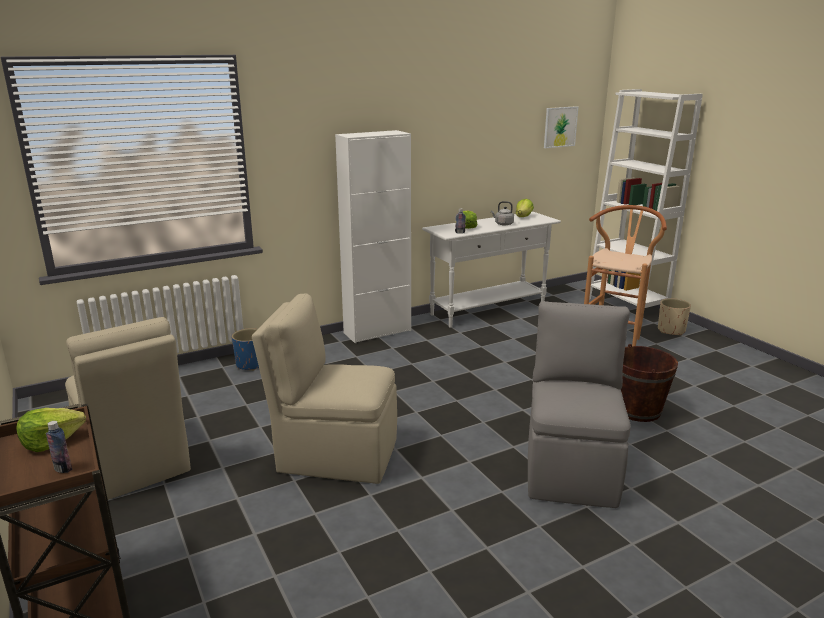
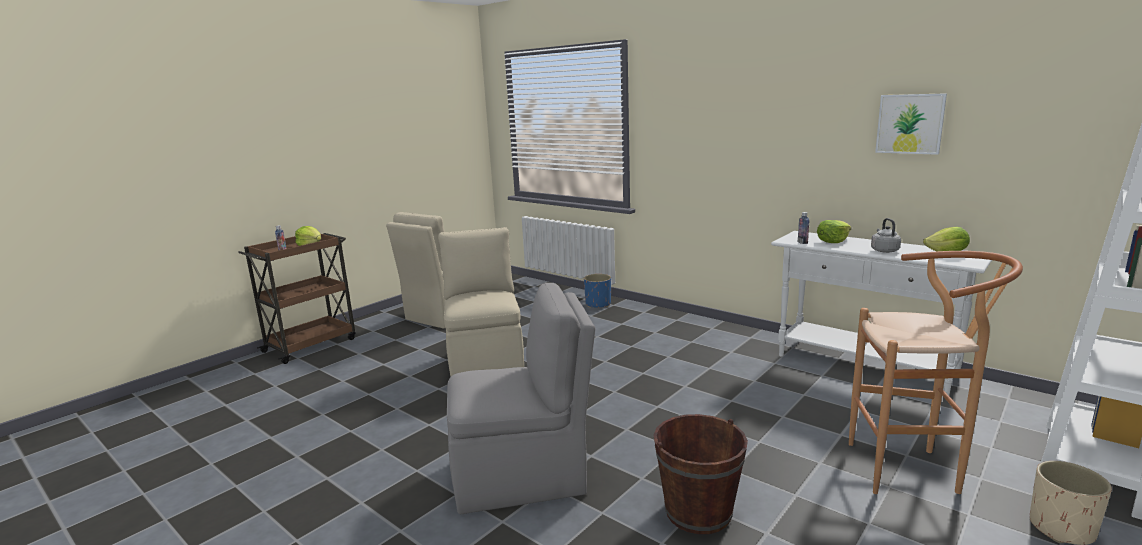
camera: 70 degrees right, 5 degrees down
white cabinet [335,130,411,343] -> none
picture [544,106,578,148] -> picture moved to [875,93,947,155]

